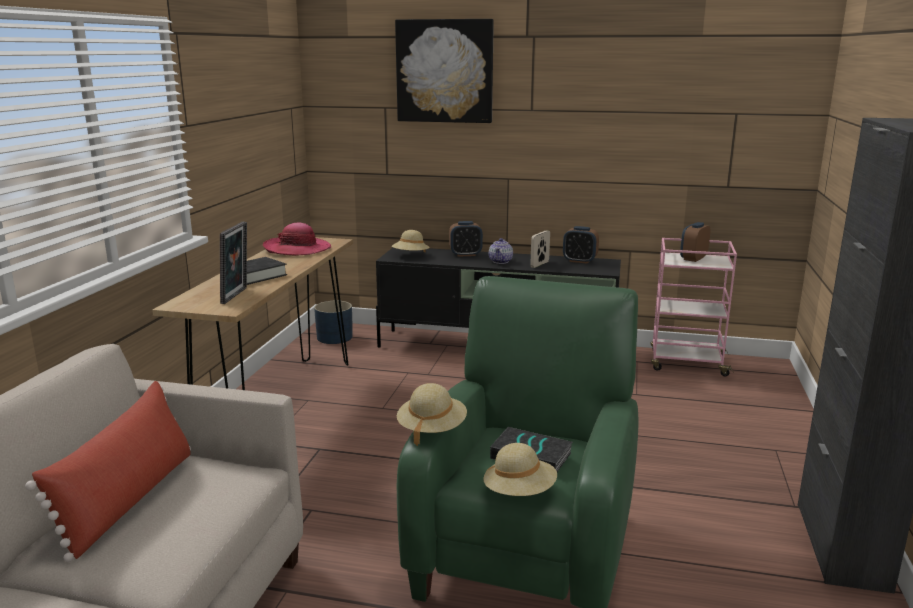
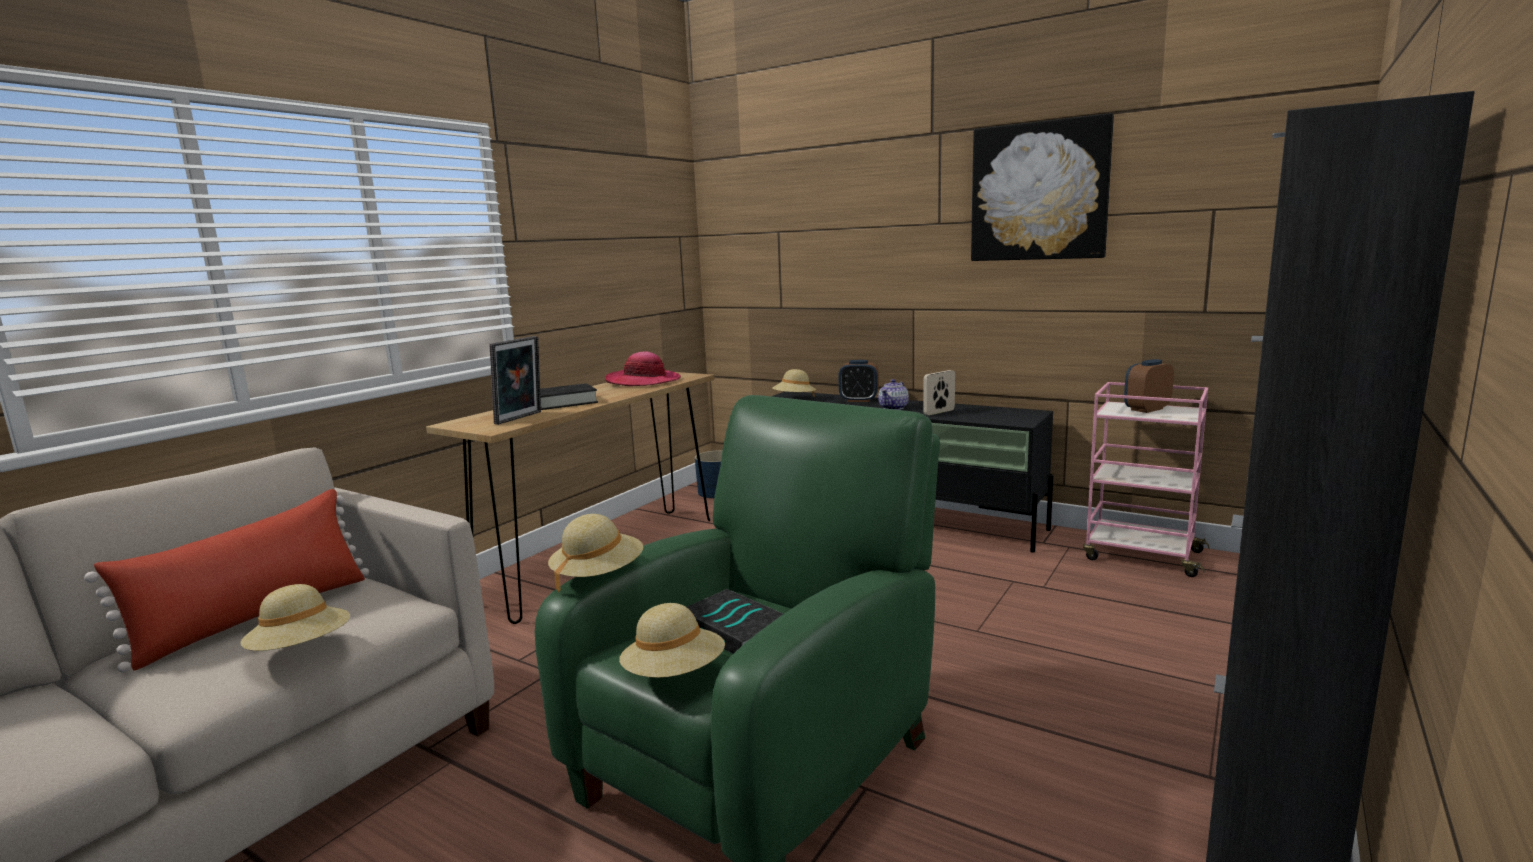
camera: 20 degrees right, 5 degrees down
picture [395,19,494,123] -> picture moved to [971,113,1114,261]
alarm clock [563,226,599,264] -> none
none -> beige hat [240,584,350,651]

